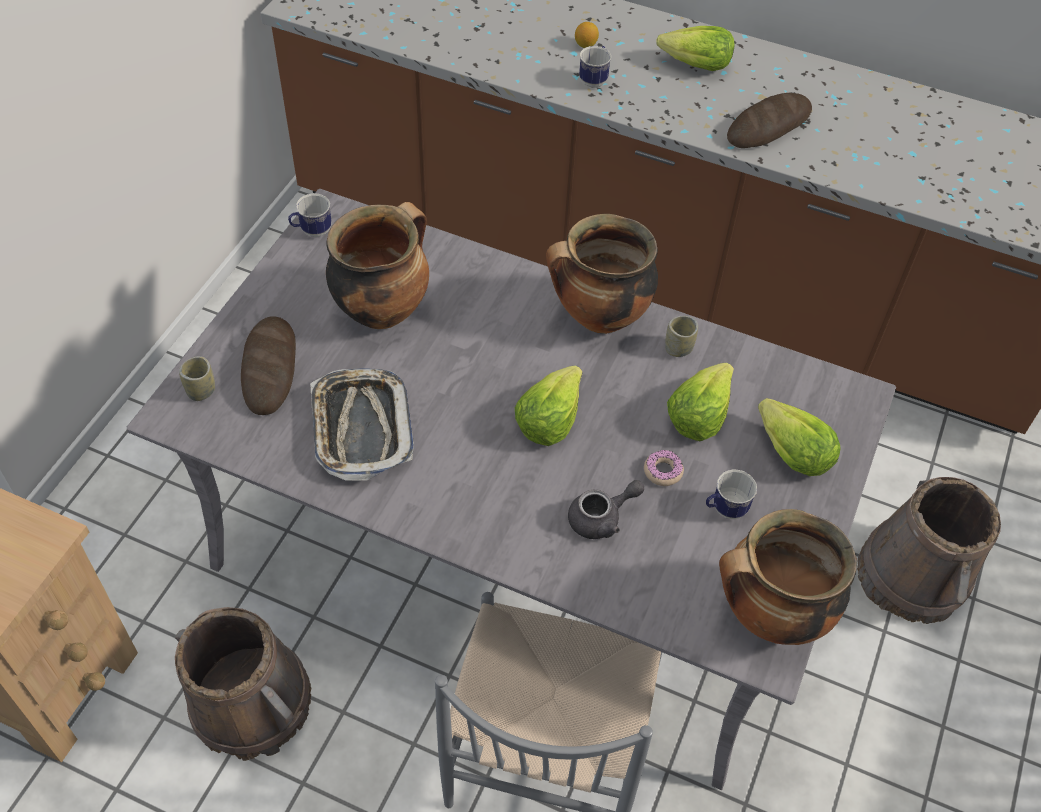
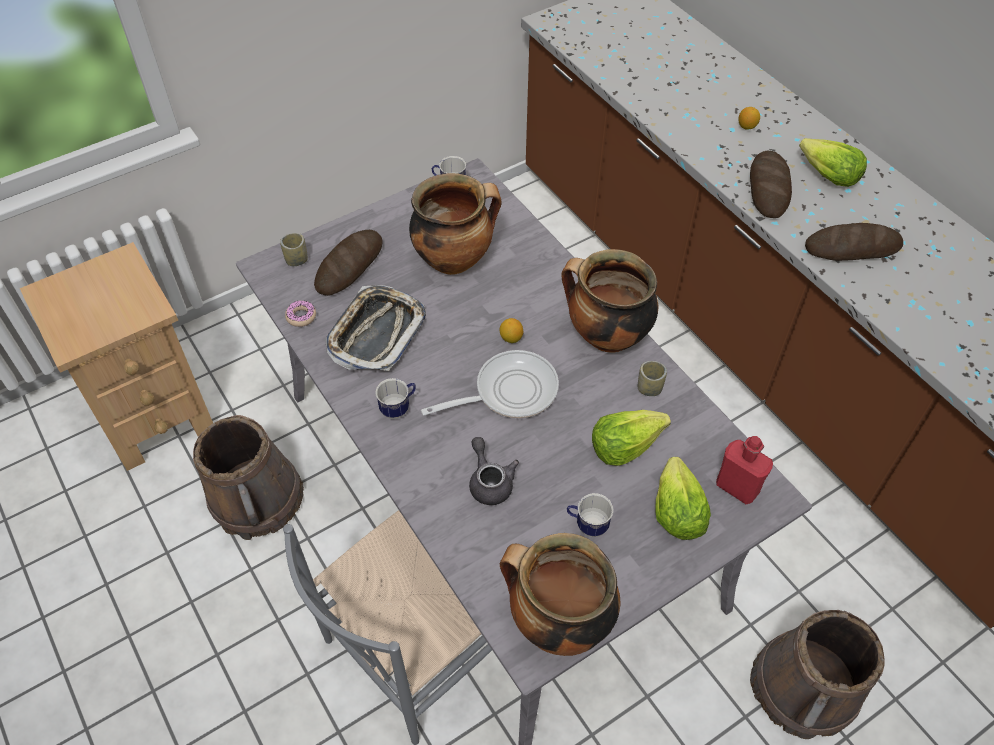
camera: 35 degrees right, 0 degrees up
lettuce [515,366,583,446] -> frying pan [421,350,559,418]
grey teapot [568,480,644,539] -> grey teapot turned 120 degrees counterclockwise [469,437,519,505]
mug [579,46,611,88] -> mug moved to [376,378,416,419]
donut [644,450,684,486] -> donut moved to [285,300,316,327]
none -> lemon [500,318,523,343]
none -> red bottle [716,436,773,504]
none -> bread [750,151,792,218]

